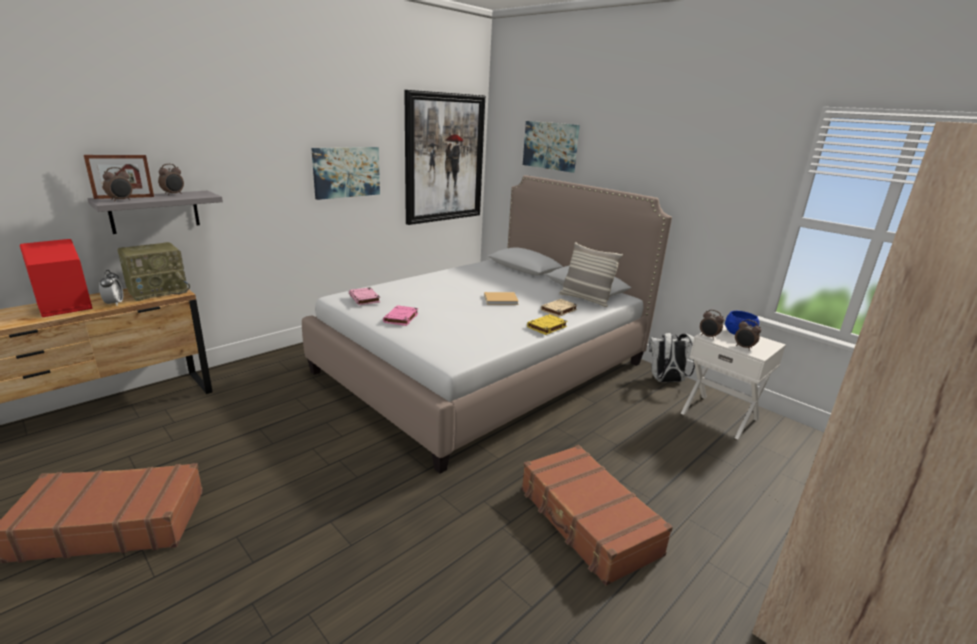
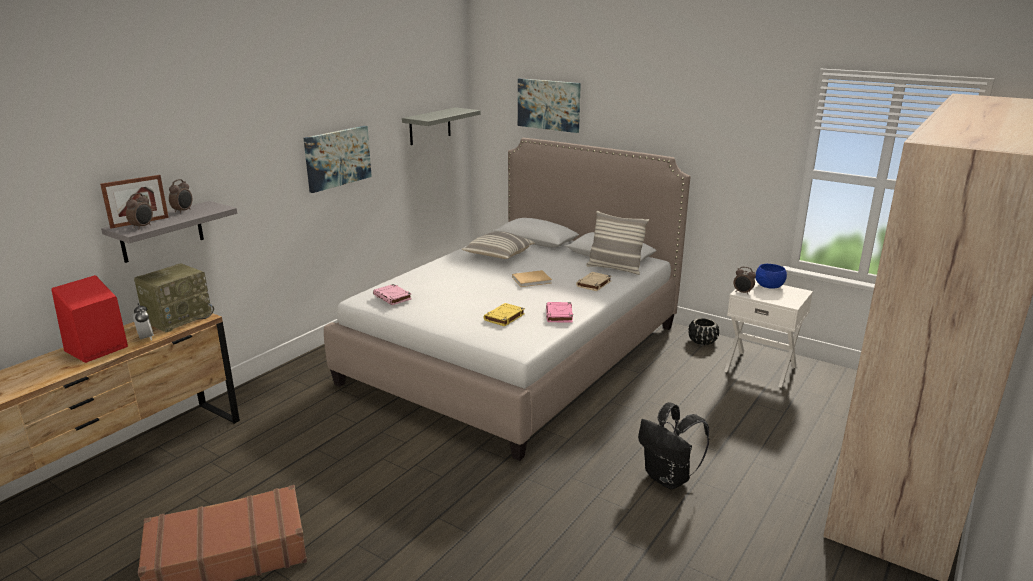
camera: 10 degrees left, 0 degrees up
pink book [383,305,418,326] -> pink book moved to [546,302,573,323]
picture [404,90,485,225] -> grey shelf [402,107,480,145]
brown suitcase [521,445,673,586] -> black backpack [638,402,710,489]
yellow book [527,314,568,335] -> yellow book moved to [484,303,525,326]
white backpack [649,333,695,382] -> black planter [688,318,719,345]
alarm clock [735,320,761,351] -> none
none -> pillow [462,231,535,259]

